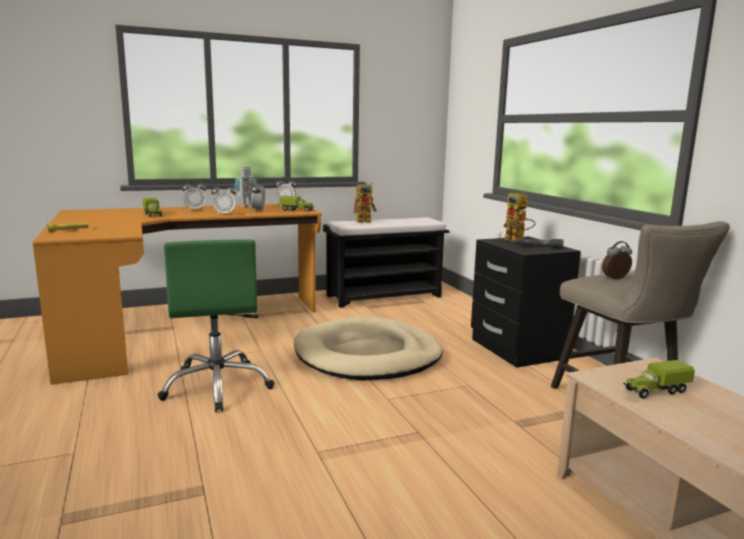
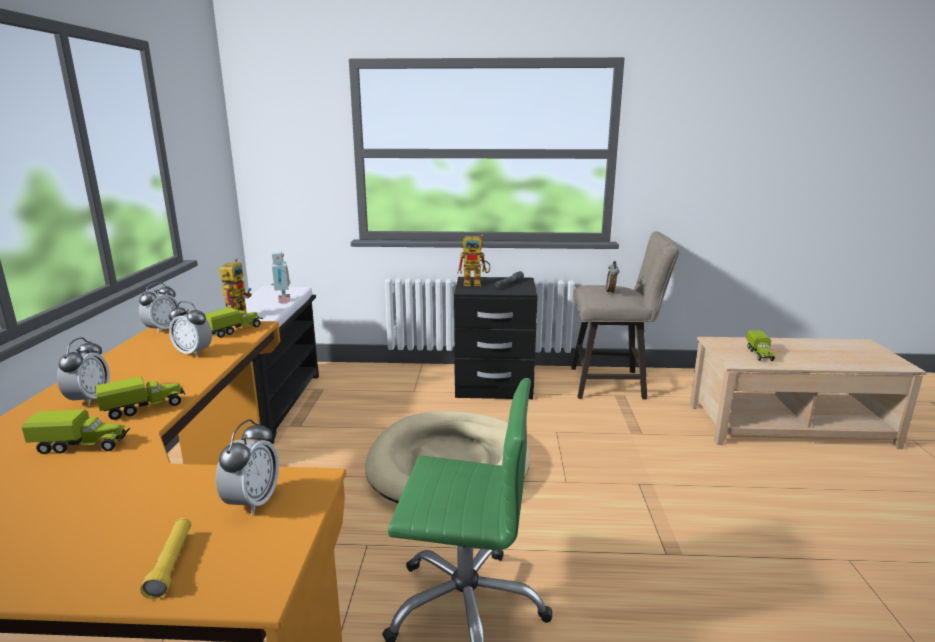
camera: 65 degrees left, 5 degrees up
alarm clock [211,182,236,215] -> alarm clock moved to [216,419,279,516]
toy robot [235,167,256,208] -> toy robot moved to [271,251,291,303]
none -> toy truck [95,376,185,420]

